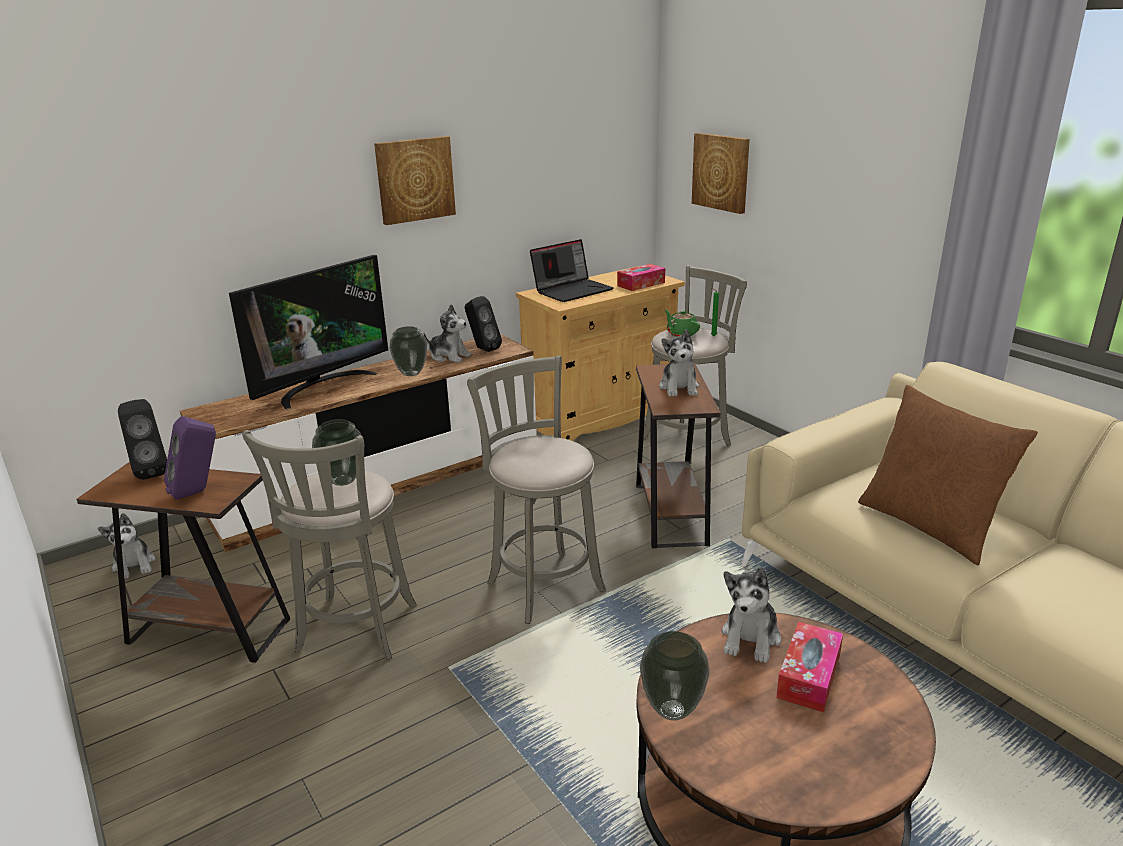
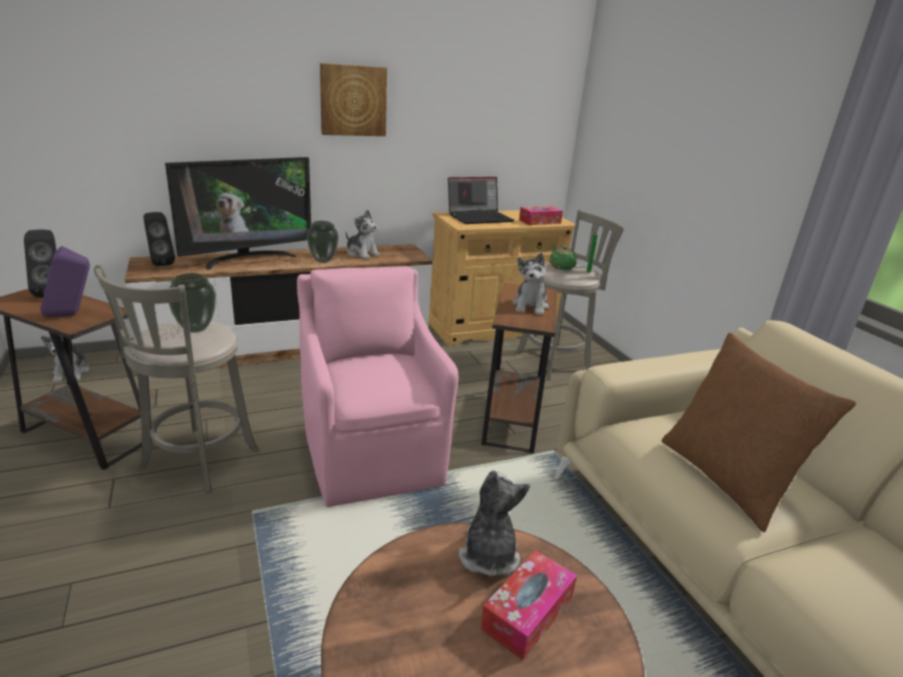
camera: 10 degrees right, 0 degrees up
black speaker [465,296,502,352] -> black speaker moved to [143,212,175,266]
grey stool [467,356,606,624] -> pink armchair [297,266,458,507]
vase [640,631,710,721] -> none
picture [692,133,750,214] -> none
plush toy [721,568,781,663] -> plush toy turned 150 degrees clockwise [459,470,530,577]

